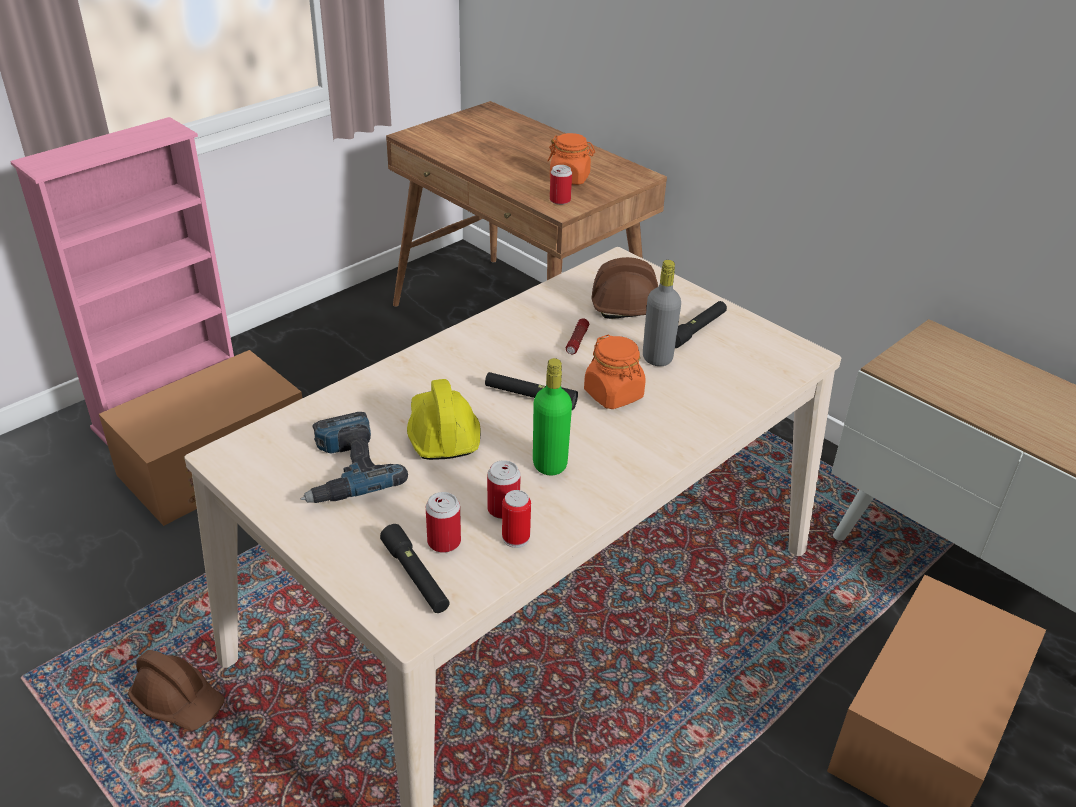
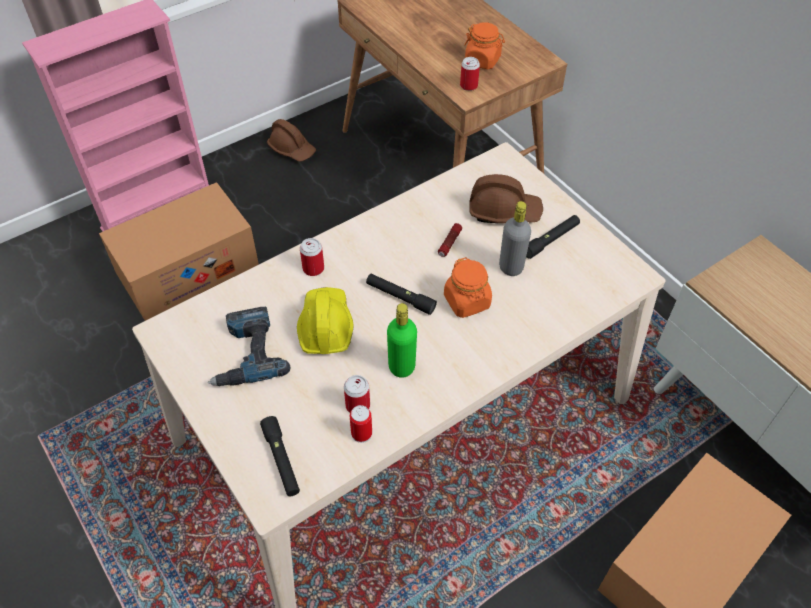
camera: 10 degrees right, 15 degrees up
brown hard hat [128,650,225,731] -> brown hard hat moved to [267,119,316,162]
can [426,492,461,553] -> can moved to [300,238,324,276]

